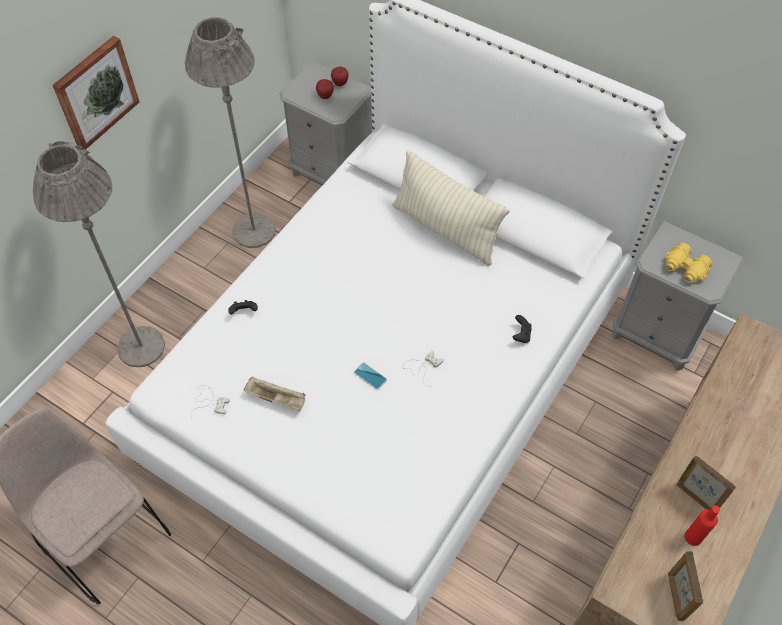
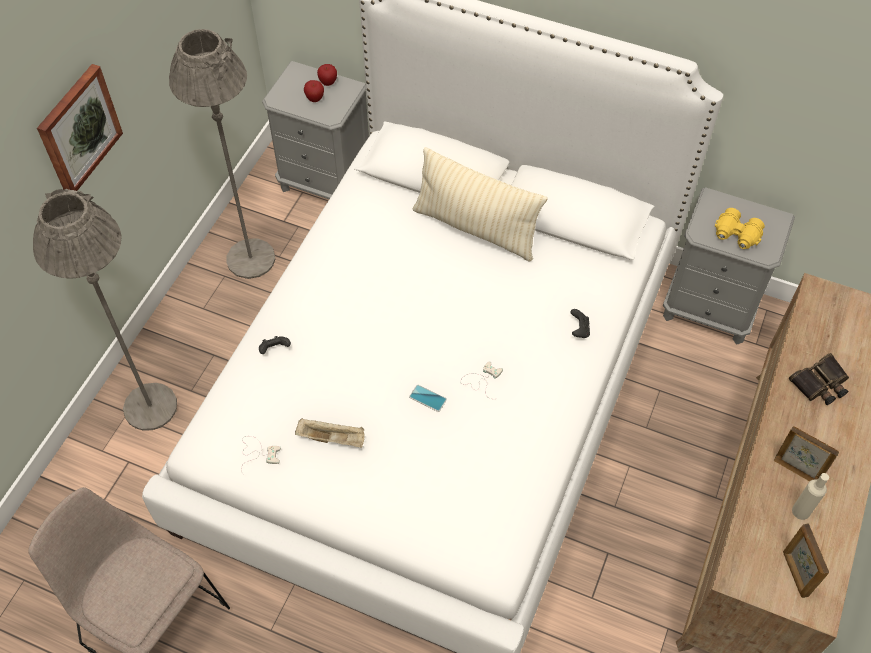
camera: 10 degrees left, 0 degrees up
red bottle [685,505,720,546] -> beige bottle [792,473,829,520]
none -> binoculars [789,353,849,405]

